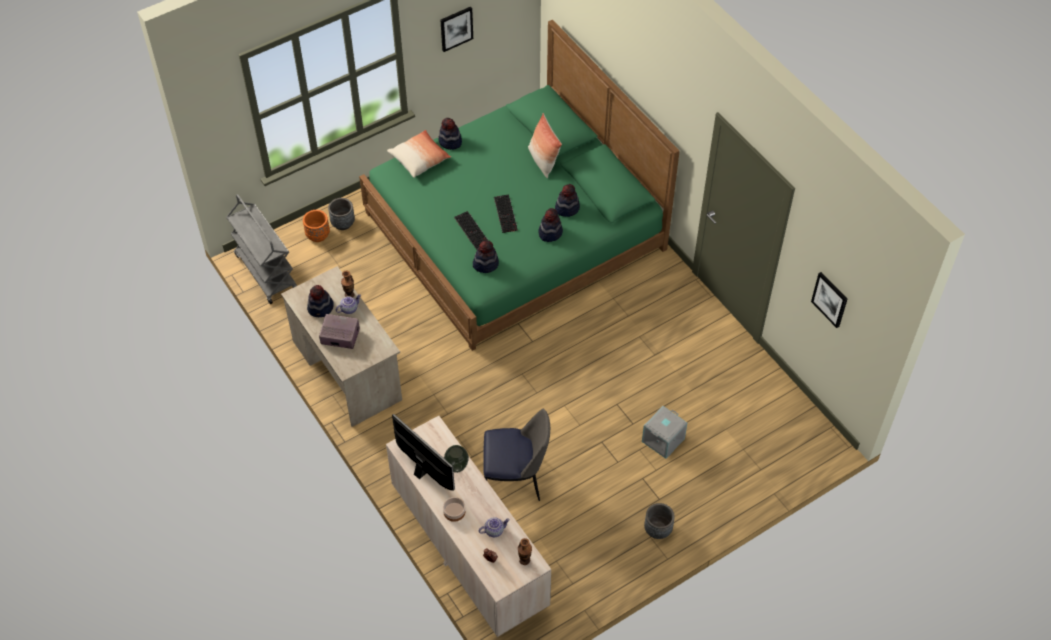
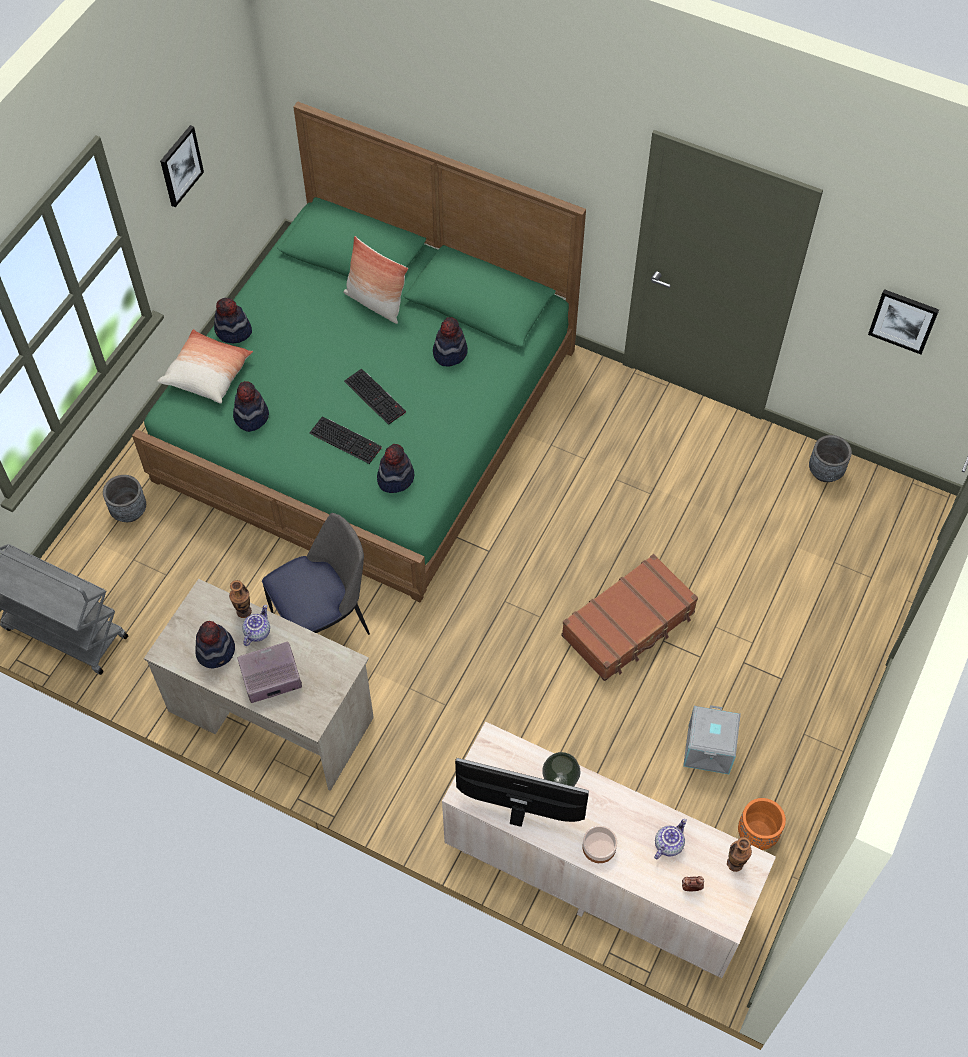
camera: 30 degrees left, 5 degrees up
orange planter [303,210,330,242] -> orange planter moved to [738,798,786,850]
chair [483,409,550,501] -> chair moved to [262,513,370,635]
hat [538,208,563,242] -> hat moved to [233,381,269,432]
grey storage box [642,406,687,459] -> grey storage box moved to [683,705,741,774]
grey planter [644,503,675,539] -> grey planter moved to [809,435,852,482]
none -> brown suitcase [561,554,698,681]

